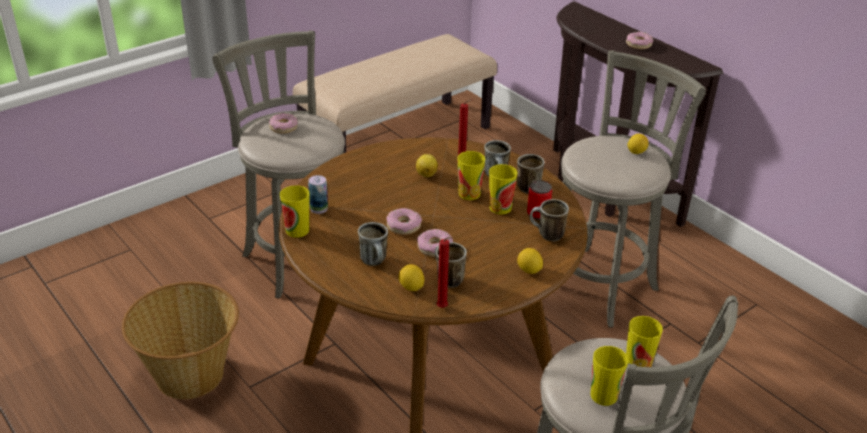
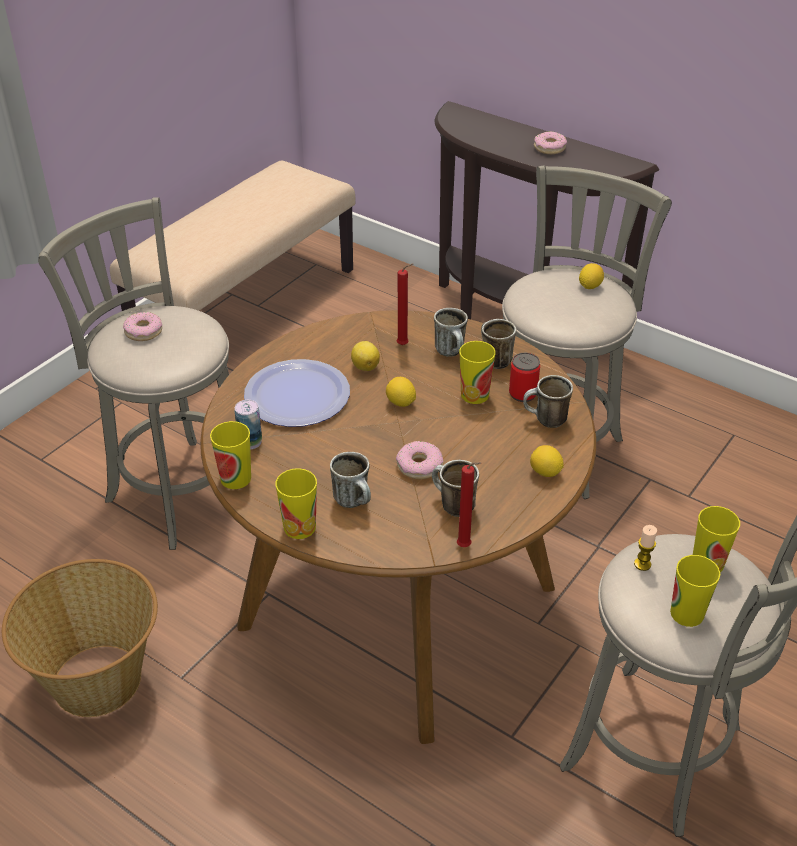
camera: 15 degrees left, 5 degrees up
donut [386,208,422,235] -> none
lemon [399,264,424,291] -> lemon moved to [386,377,416,407]
cup [457,151,485,200] -> cup moved to [275,468,317,539]
none -> plate [244,359,350,427]
none -> candle [634,525,657,571]

